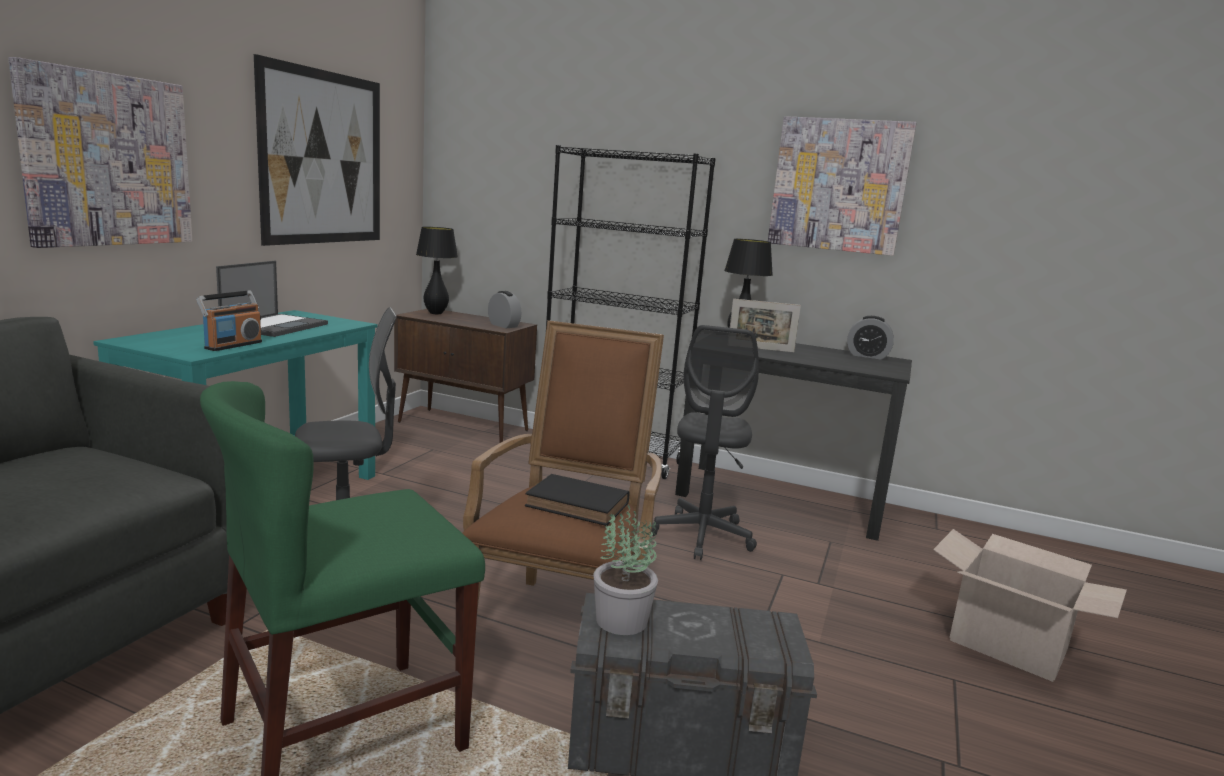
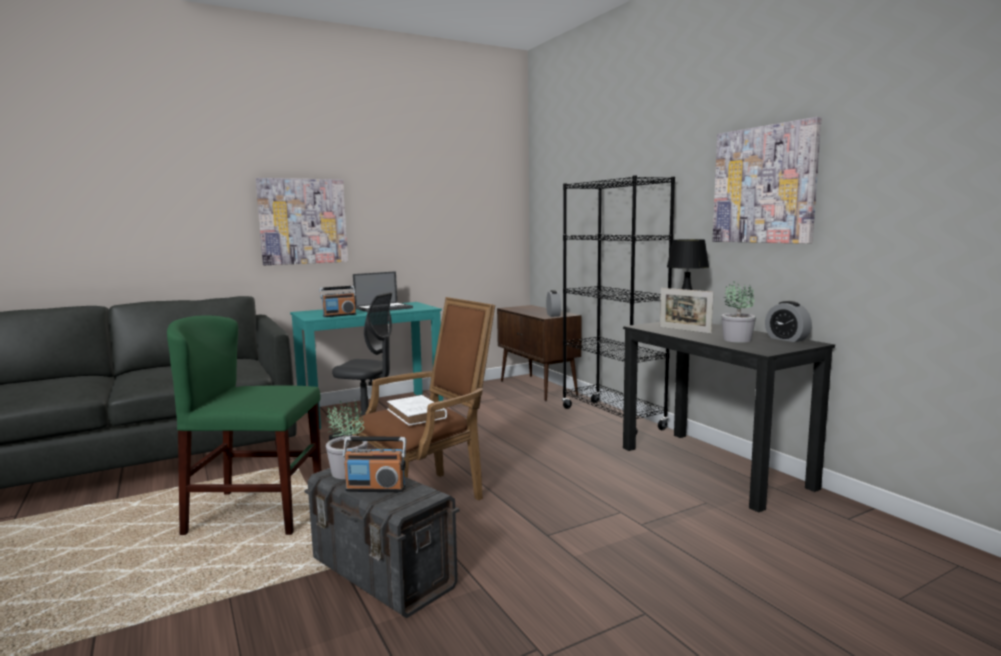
camera: 40 degrees right, 5 degrees down
picture [254,54,380,246] -> none
black table lamp [416,227,458,314] -> none
black book [525,474,629,526] -> white book [387,395,447,426]
grey office chair [652,325,759,560] -> none
cardboard box [933,529,1127,682] -> none
none -> radio [343,436,406,492]
none -> potted plant [721,281,756,343]

